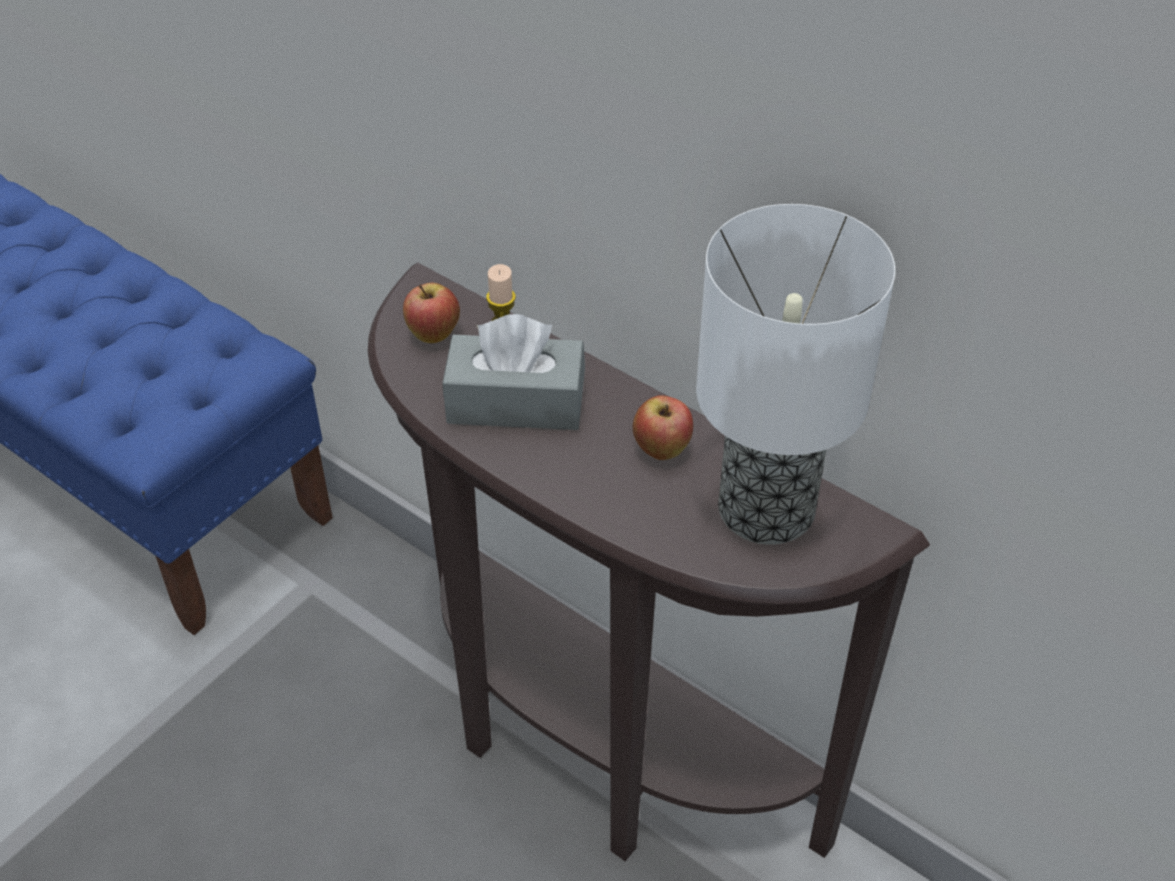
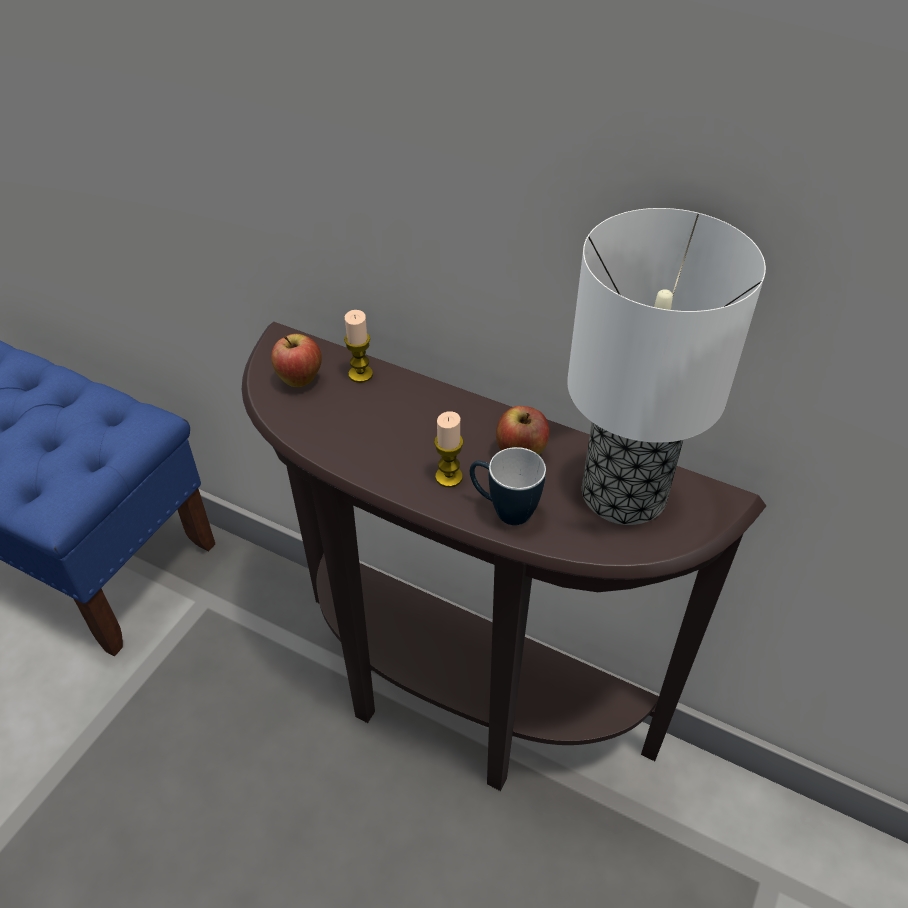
camera: 10 degrees left, 0 degrees up
grey tissue box [442,314,585,430] -> none
none -> candle [434,411,463,487]
none -> mug [470,447,546,525]

